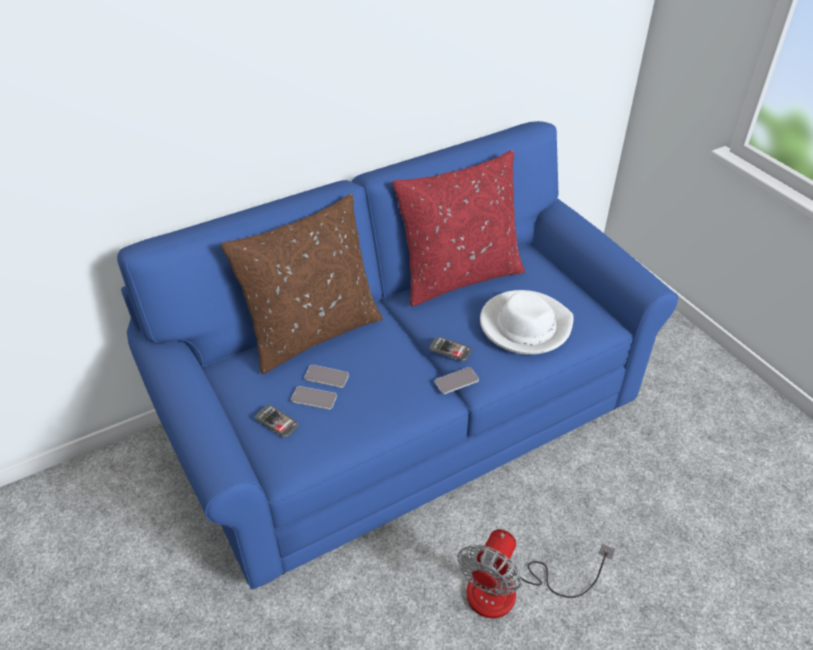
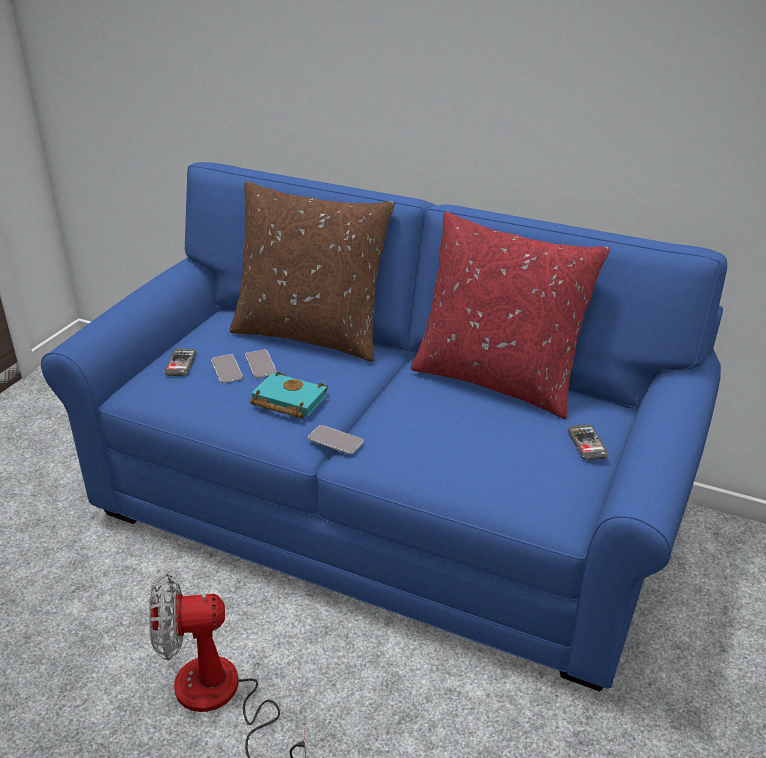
camera: 55 degrees right, 10 degrees down
phone [429,337,472,362] -> phone moved to [567,424,609,460]
white hat [480,290,574,355] -> none
none -> turquoise book [250,372,328,419]

